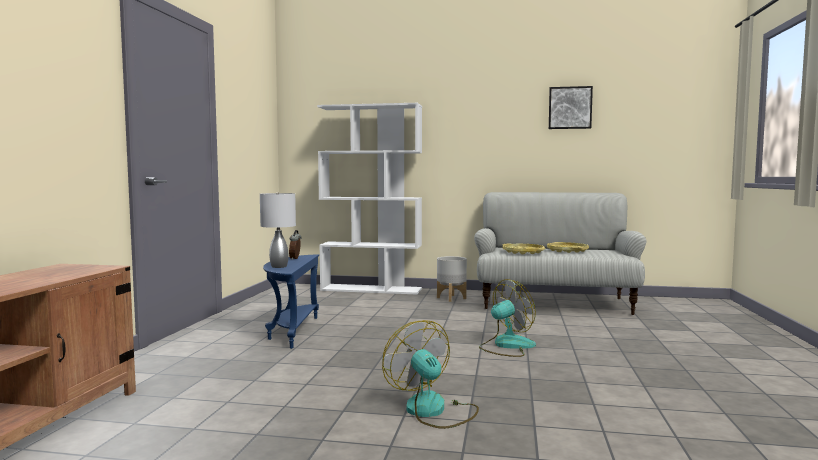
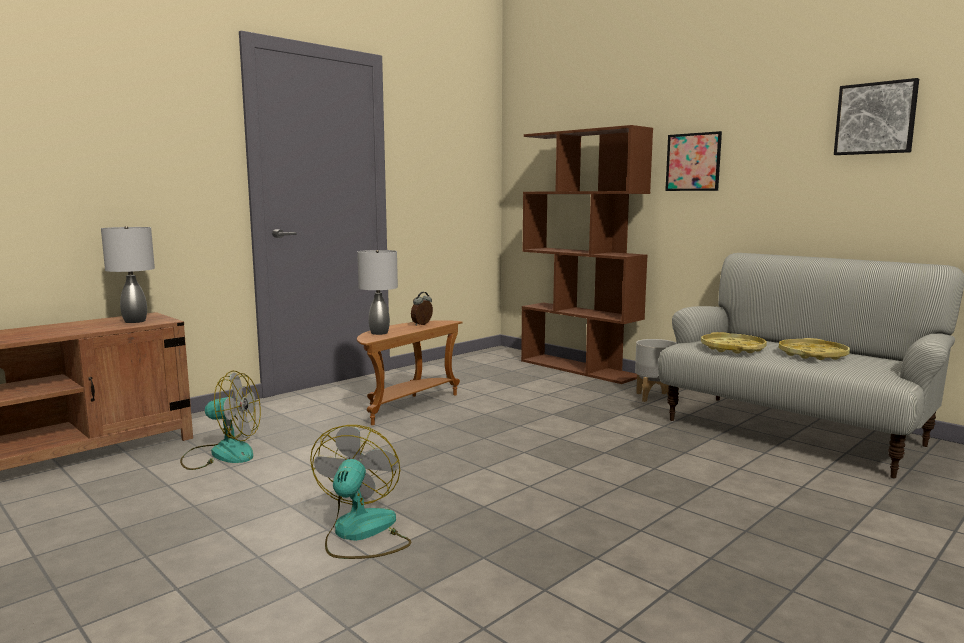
camera: 35 degrees right, 5 degrees up
blue side table [263,255,319,349] -> brown side table [357,320,463,425]
white bookcase [317,103,422,294] -> brown bookcase [521,125,653,384]
fan [479,279,536,357] -> fan moved to [180,371,261,470]
none -> grey table lamp [101,226,155,323]
none -> picture [665,131,722,191]

